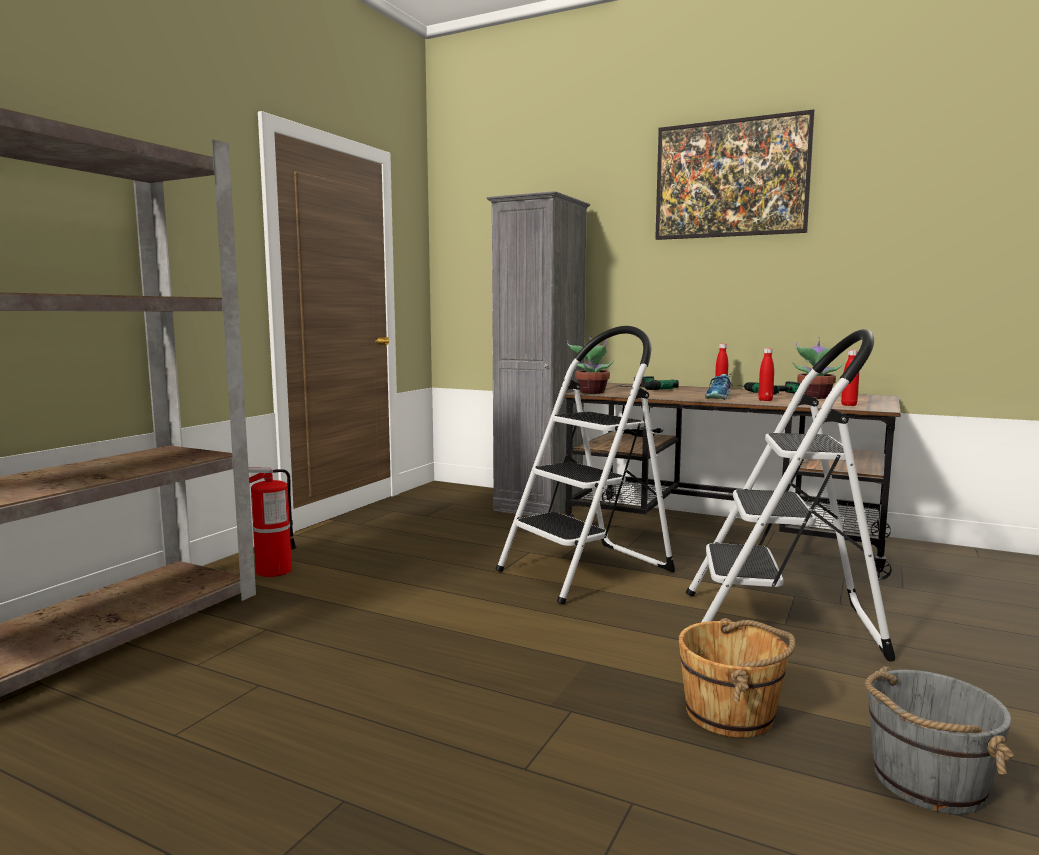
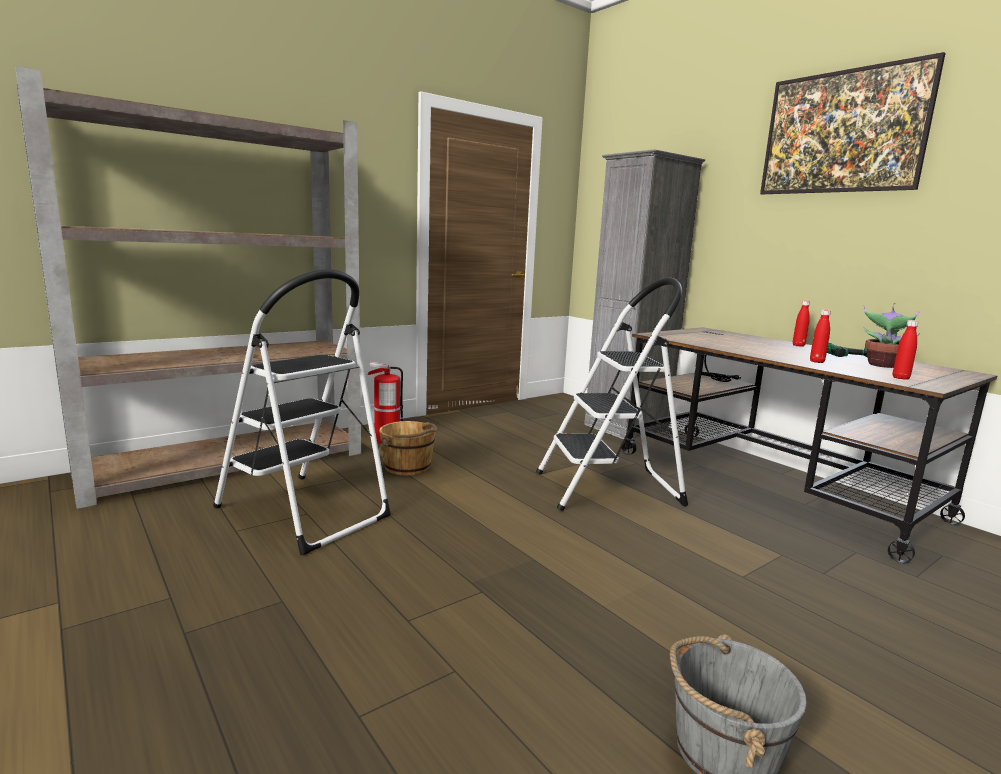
camera: 25 degrees right, 5 degrees up
potted plant [566,336,614,394] -> none
power drill [634,376,679,390] -> none
brown bucket [679,618,796,738] -> brown bucket moved to [379,421,437,476]
step ladder [686,329,895,662] -> step ladder moved to [213,269,391,556]
shoe [705,374,733,400] -> none

